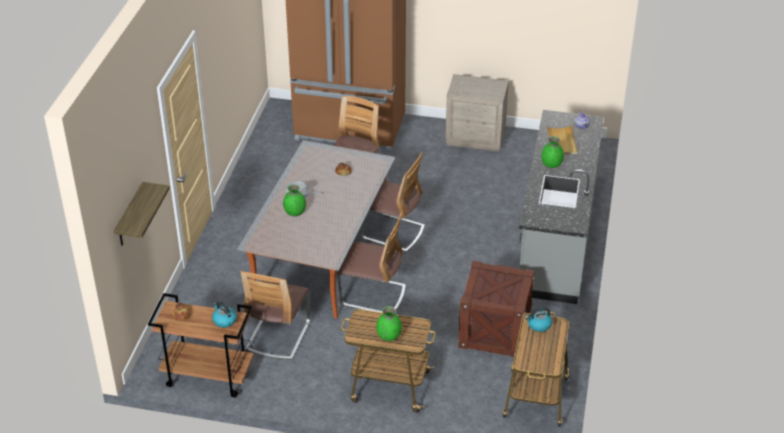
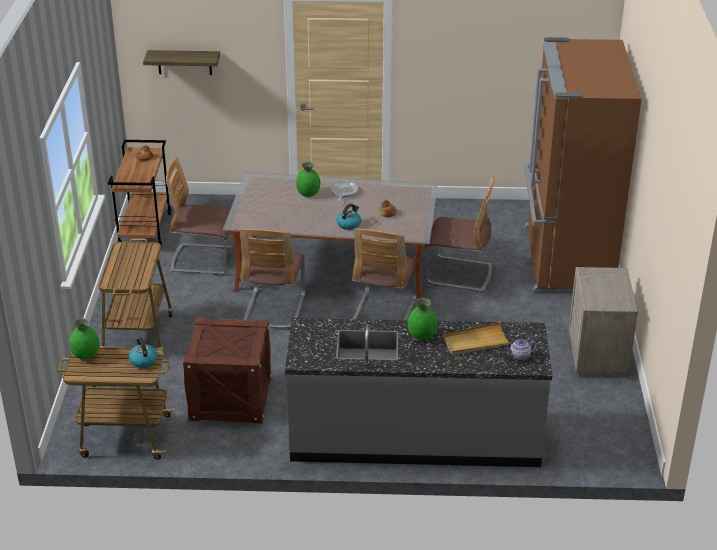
camera: 80 degrees right, 5 degrees down
kettle [212,302,237,328] -> kettle moved to [337,203,361,230]
green vase [376,306,402,341] -> green vase moved to [69,318,99,360]

